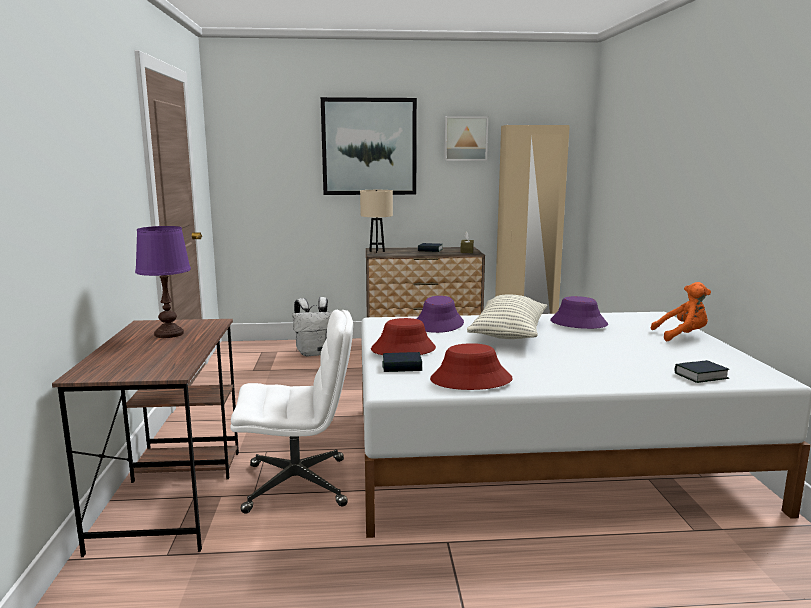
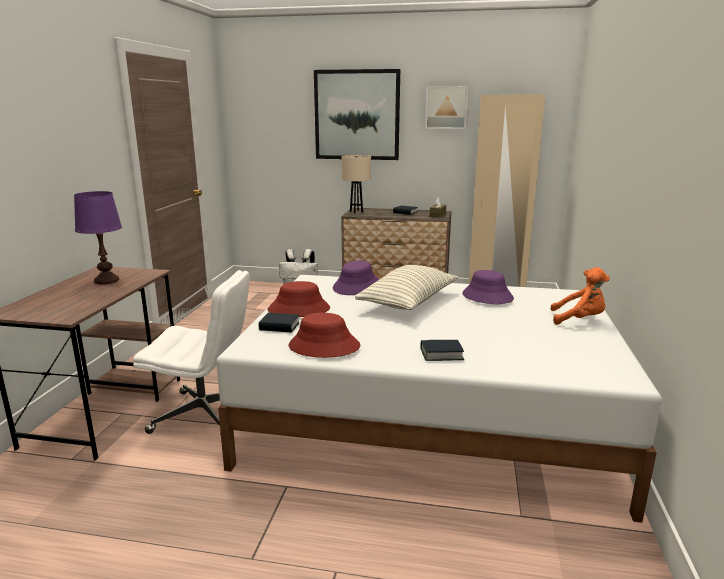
camera: 15 degrees right, 5 degrees up
book [675,360,729,383] -> book moved to [421,340,464,361]

